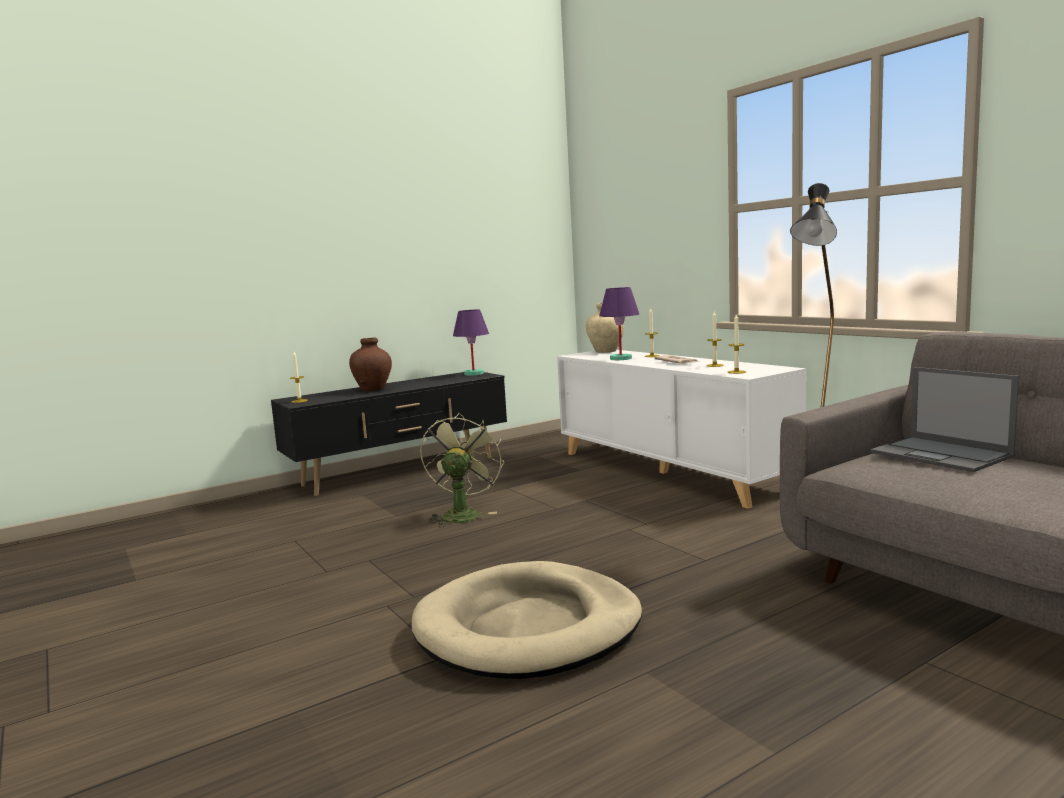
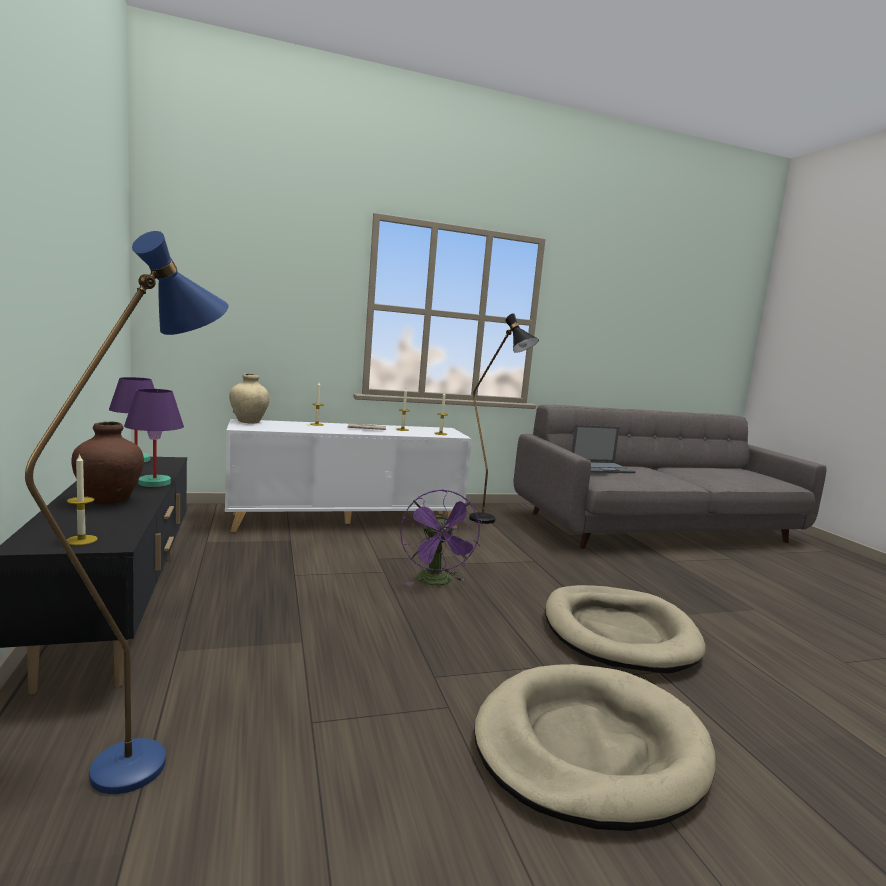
camera: 75 degrees left, 0 degrees up
green fan [420,413,504,527] -> none
purple table lamp [599,287,639,360] -> purple table lamp moved to [124,389,184,487]
none -> blue floor lamp [25,231,228,794]
none -> purple fan [400,490,482,586]
none -> beige dog bed [474,664,716,831]

